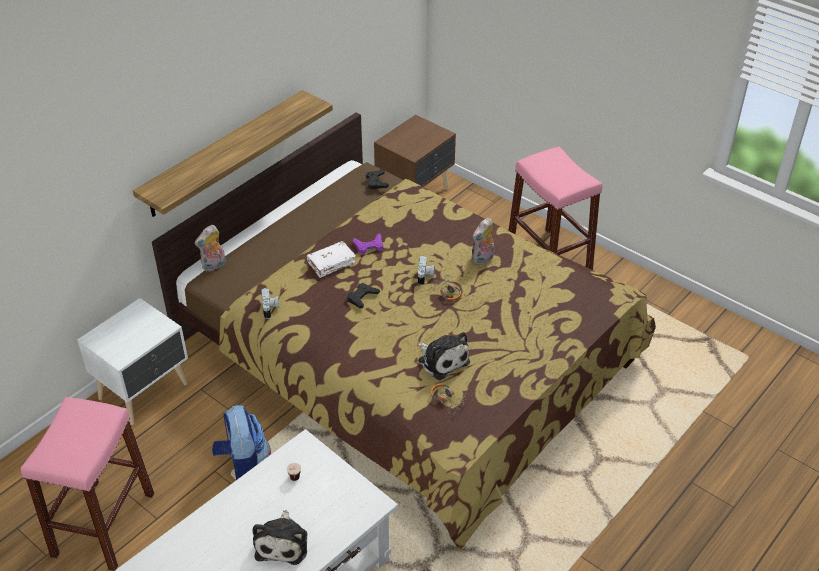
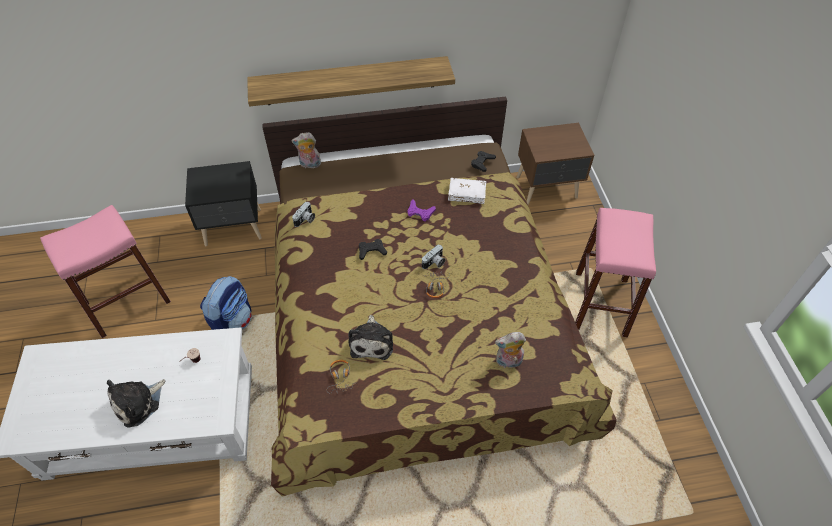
camera: 40 degrees right, 10 degrees up
white nightstand [77,298,188,425] -> black nightstand [185,161,262,246]
white book [307,241,356,278] -> white book moved to [448,178,486,204]
plush toy [471,218,494,265] -> plush toy moved to [495,332,526,368]

